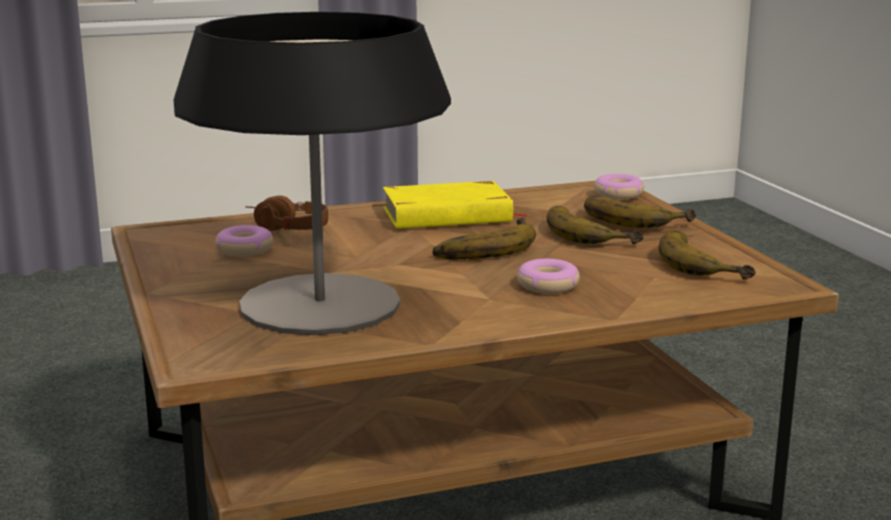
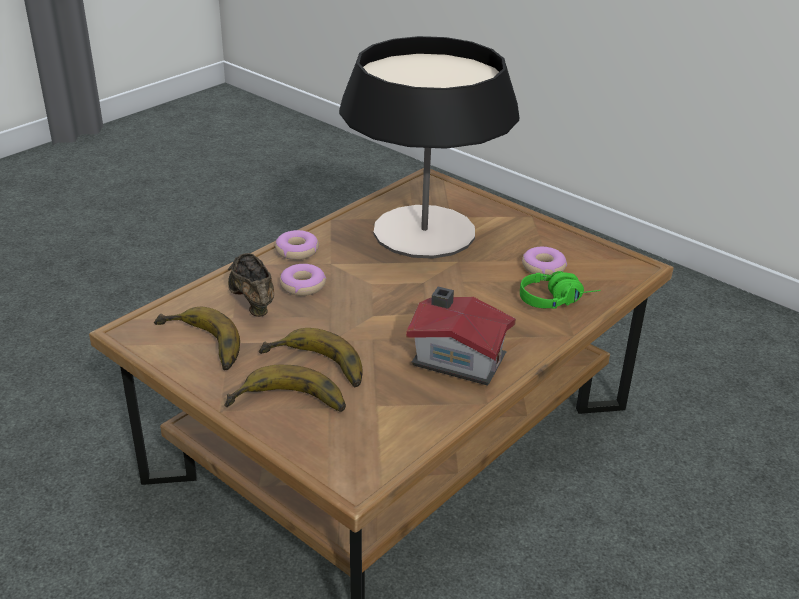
camera: 150 degrees right, 15 degrees up
brown headphones [245,195,328,231] -> green headphones [520,271,601,309]
yellow book [383,181,527,229] -> toy house [406,287,516,386]
banana [432,217,536,259] -> none
donut [594,174,644,199] -> donut moved to [275,230,319,260]
none -> brown shoe [228,253,274,317]

